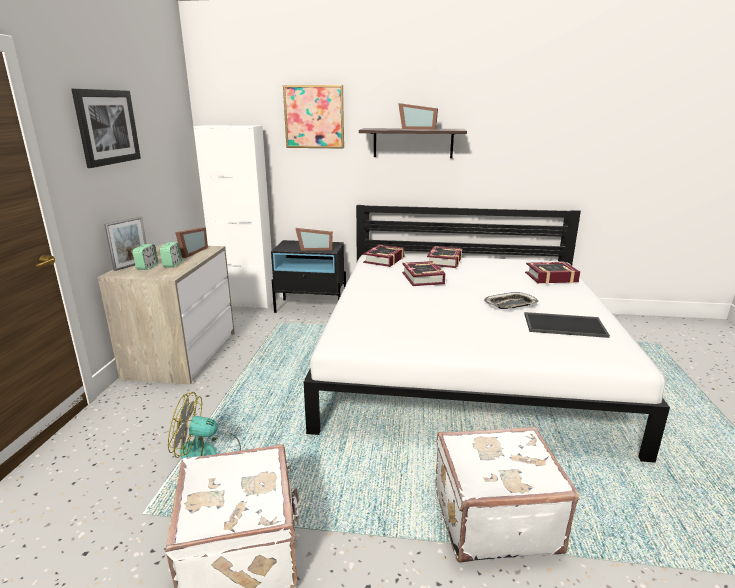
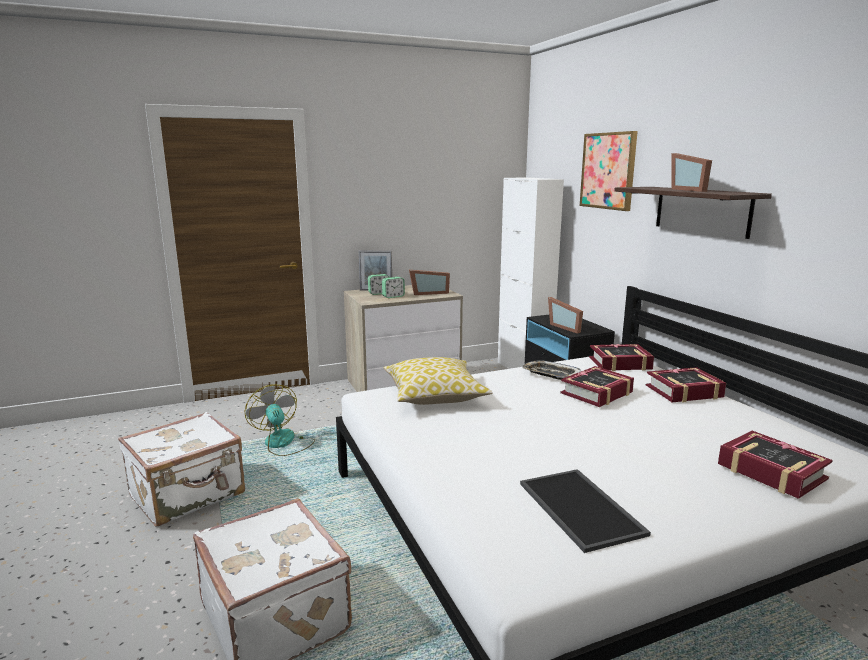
camera: 60 degrees right, 5 degrees down
picture [71,89,141,168] -> none
tray [484,292,539,309] -> tray moved to [522,360,581,380]
none -> pillow [384,357,493,405]

